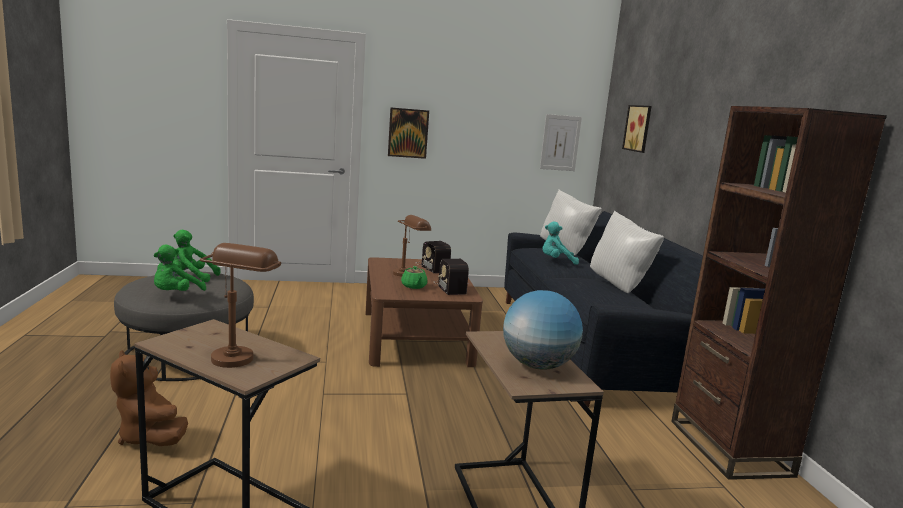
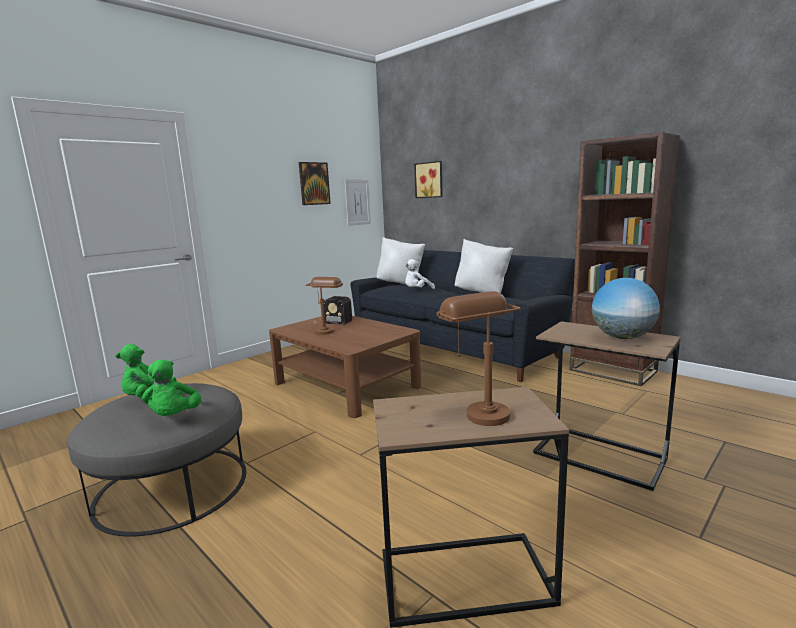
camera: 35 degrees left, 0 degrees up
brown plush toy [110,350,188,446] -> none
picture [388,107,429,159] -> picture moved to [299,162,331,205]
green teapot [401,266,428,289] -> none
radio [433,259,469,295] -> none
turquoise plush toy [542,221,579,265] -> white plush toy [405,259,435,289]

